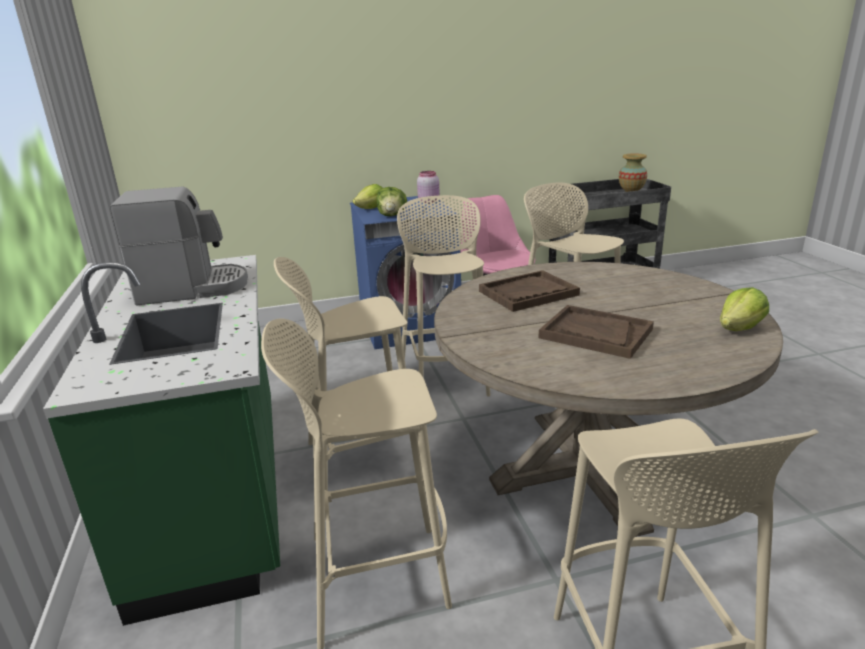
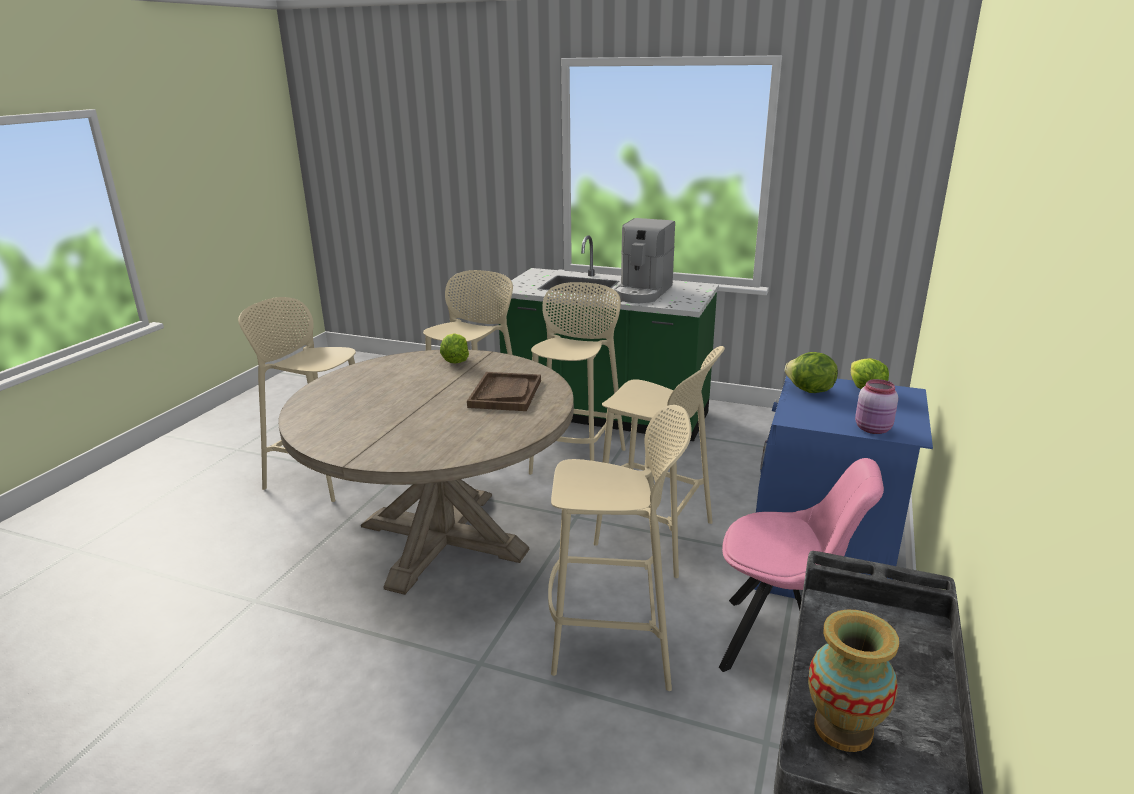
camera: 125 degrees right, 0 degrees up
brown tray [539,305,654,359] -> none
lettuce [720,287,769,331] -> lettuce moved to [440,333,469,364]

